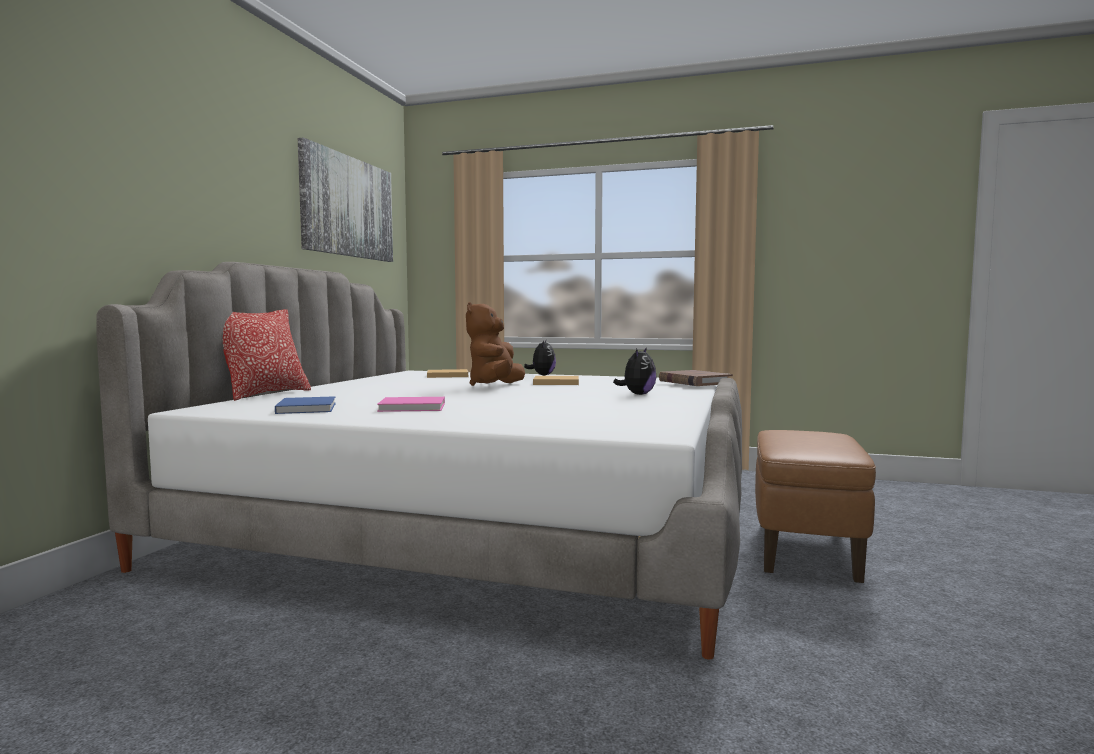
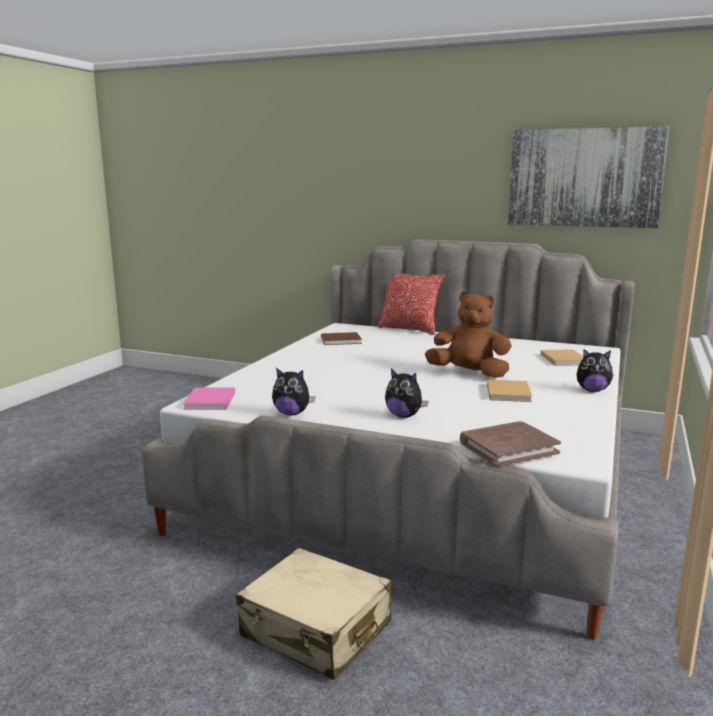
camera: 95 degrees right, 10 degrees up
blue book [275,396,336,414] -> brown book [321,332,362,345]
pink book [377,397,445,412] -> pink book moved to [183,387,235,410]
brown ottoman [755,430,876,583] -> beige suitcase [236,548,392,680]
none -> plush toy [272,368,316,415]

